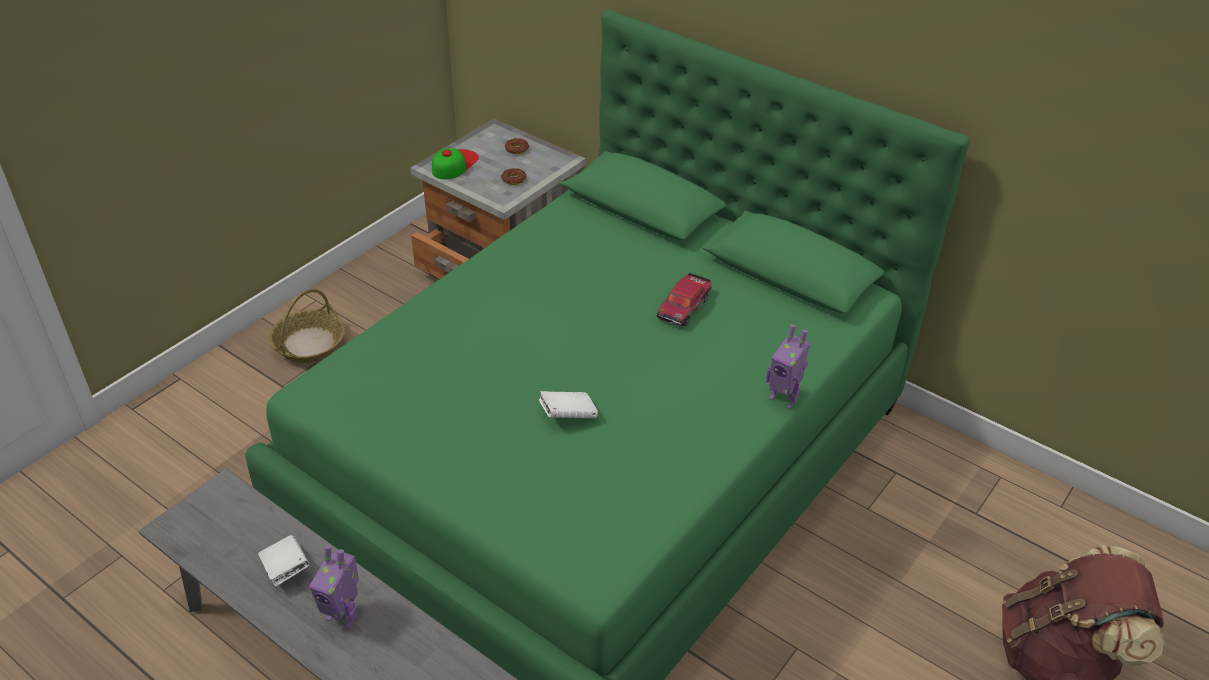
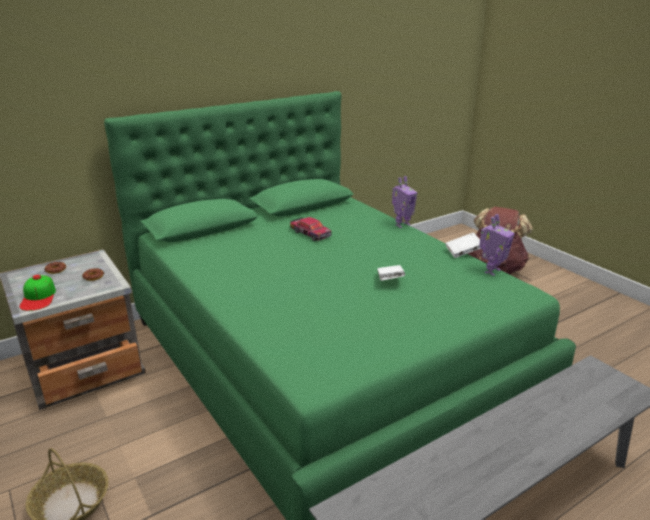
camera: 70 degrees left, 15 degrees down
white book [258,535,309,586] -> white book moved to [446,232,481,258]
toy robot [309,545,359,629] -> toy robot moved to [479,214,515,276]
cap [432,148,479,179] -> cap turned 150 degrees counterclockwise [20,275,56,311]

